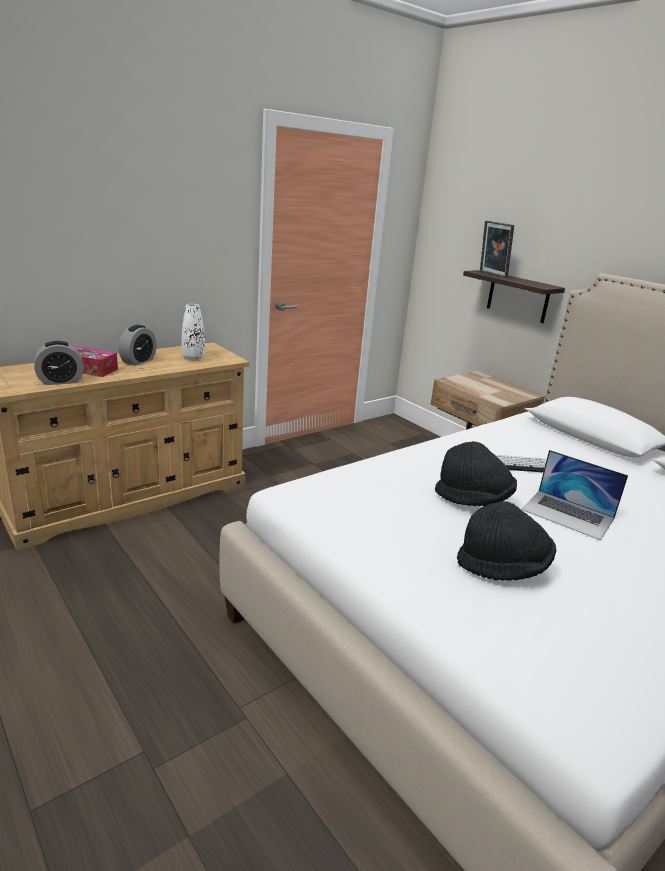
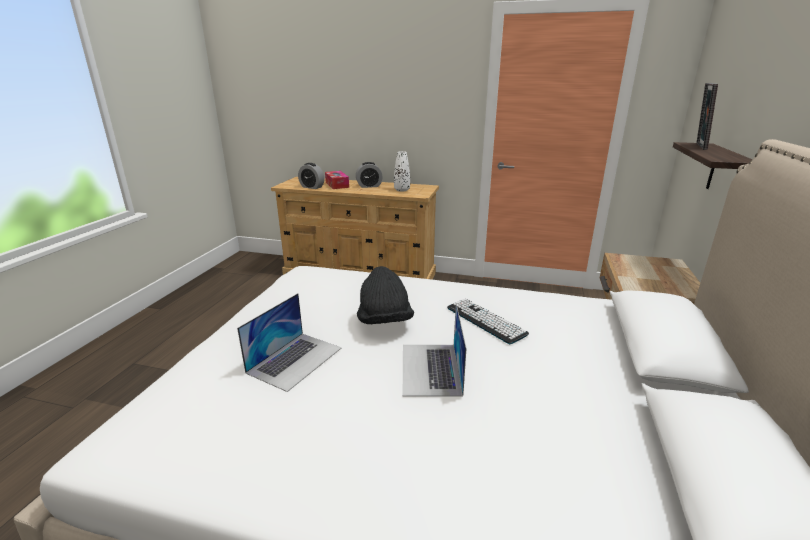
camera: 55 degrees right, 0 degrees up
black hat [457,501,556,581] -> laptop [237,293,341,392]

